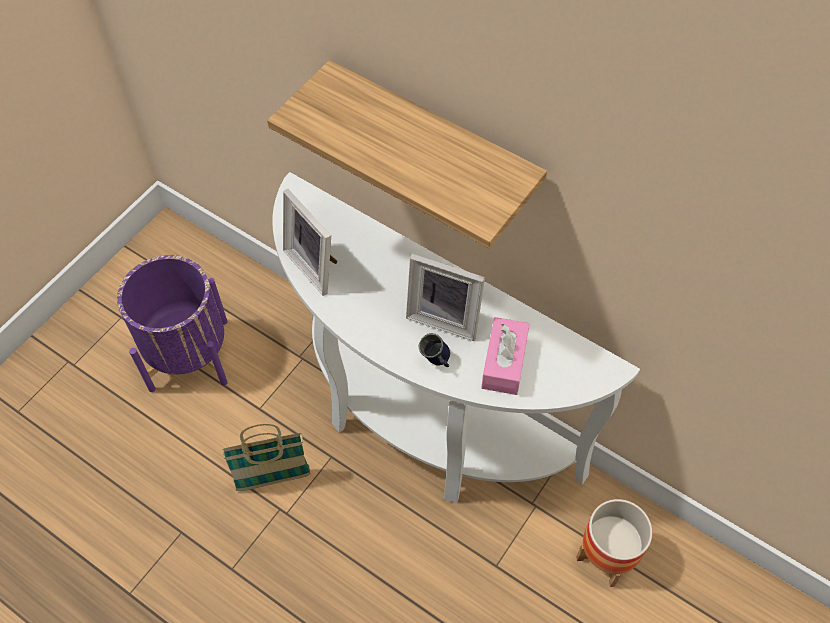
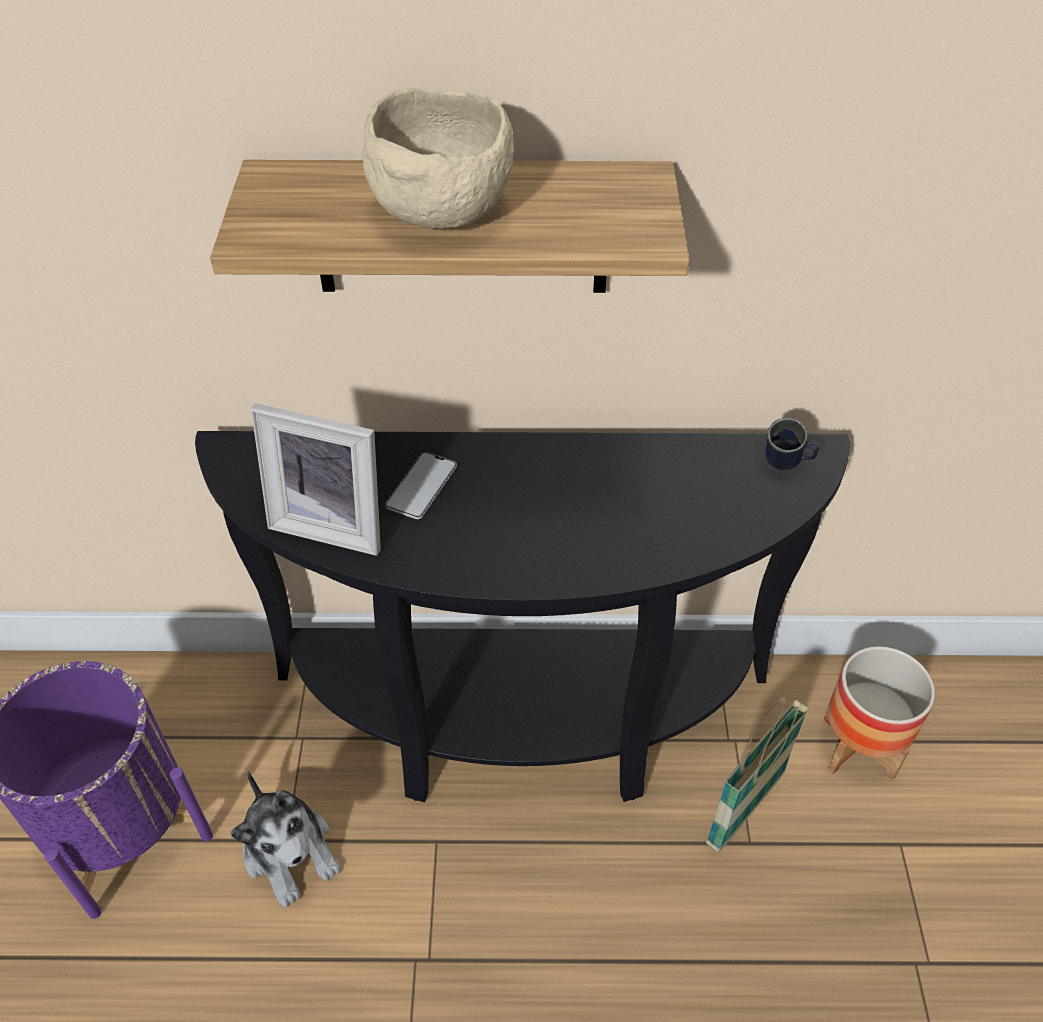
camera: 35 degrees left, 10 degrees down
basket [222,424,311,491] -> basket moved to [706,697,809,852]
white console table [272,172,640,503] -> black console table [195,431,850,802]
picture frame [406,254,485,341] -> none
blue mug [419,333,450,367] -> blue mug moved to [766,417,819,470]
pink tissue box [481,317,530,395] -> none
none -> plush toy [230,771,341,907]
none -> beige bowl [363,88,514,229]
none -> phone [385,452,457,519]

